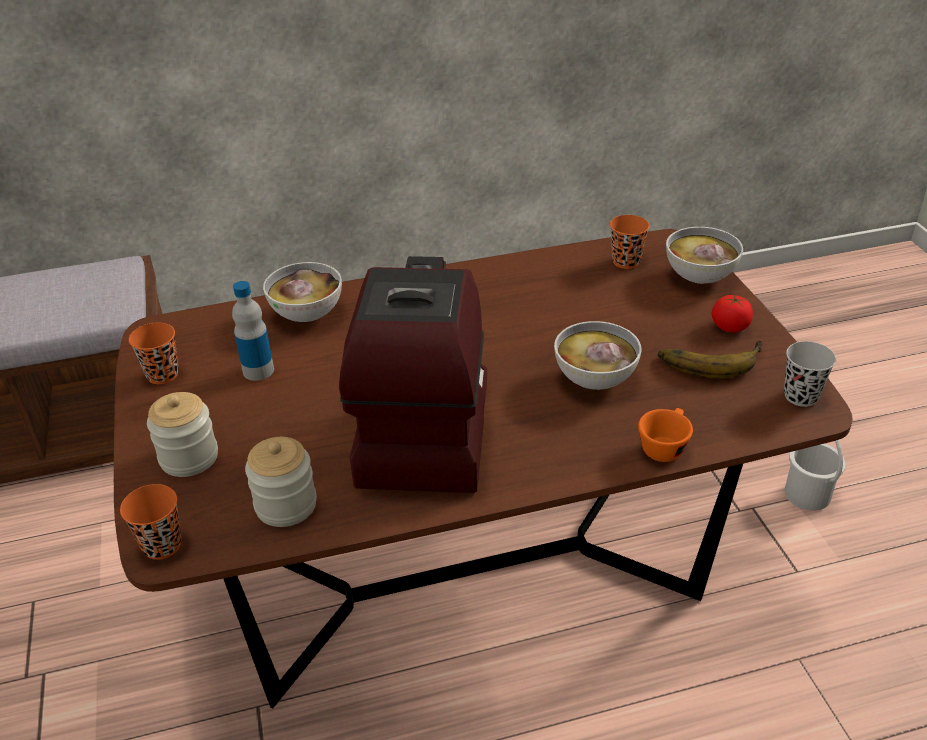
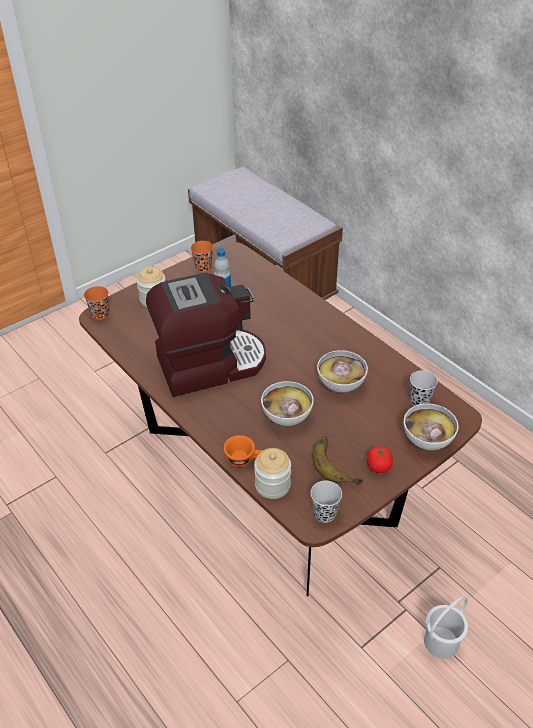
camera: 65 degrees right, 5 degrees up
jar [245,437,317,527] -> jar moved to [254,448,291,499]
bowl [263,262,342,322] -> bowl moved to [317,350,368,393]
orange cup [610,215,649,269] -> black cup [410,370,438,406]

